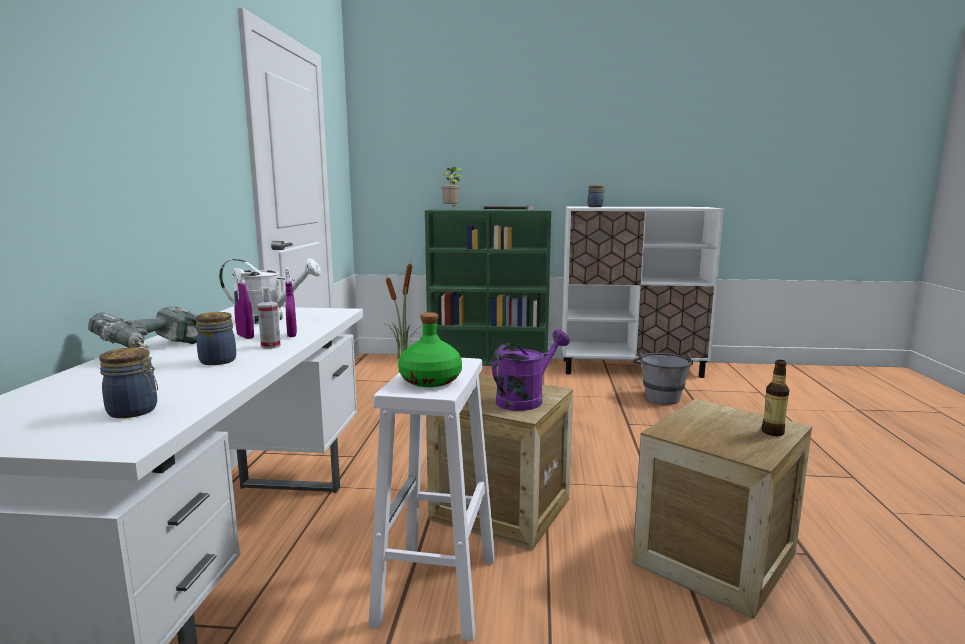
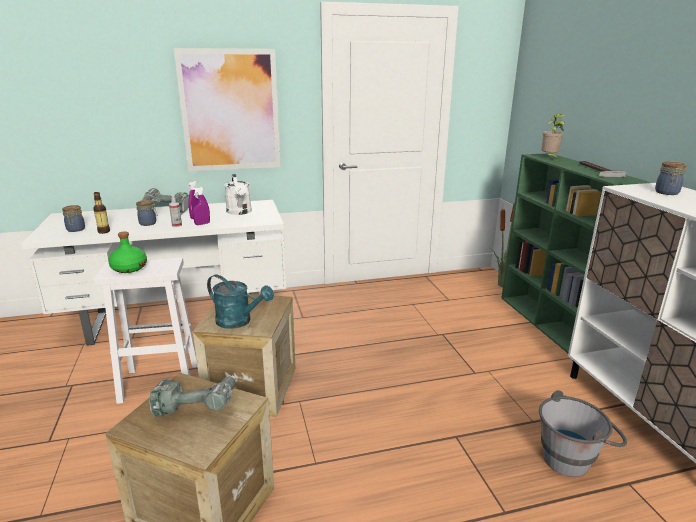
camera: 70 degrees right, 10 degrees up
purple watering can [492,330,570,411] -> turquoise watering can [207,274,274,329]
bottle [762,360,789,436] -> bottle moved to [93,192,110,234]
none -> power drill [149,375,236,417]
none -> picture [174,48,281,171]

